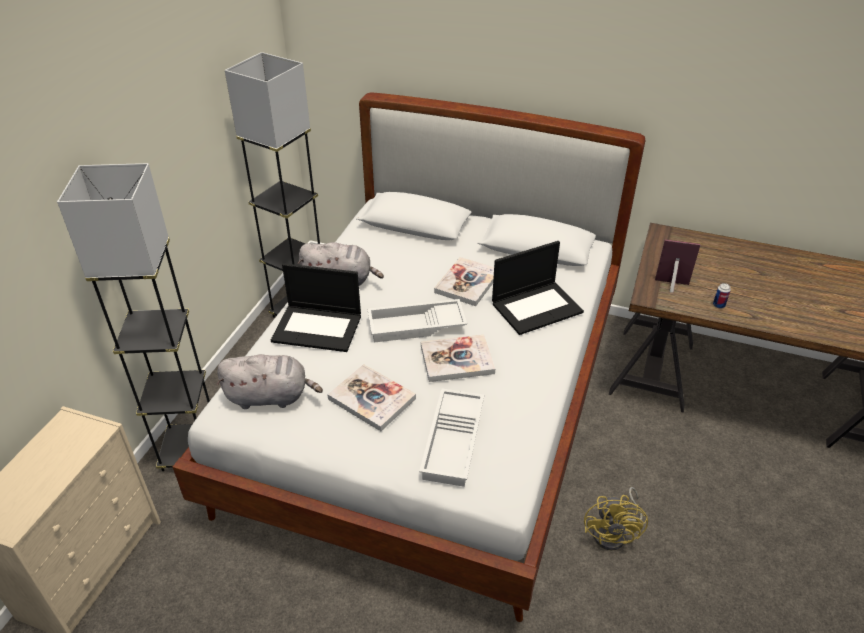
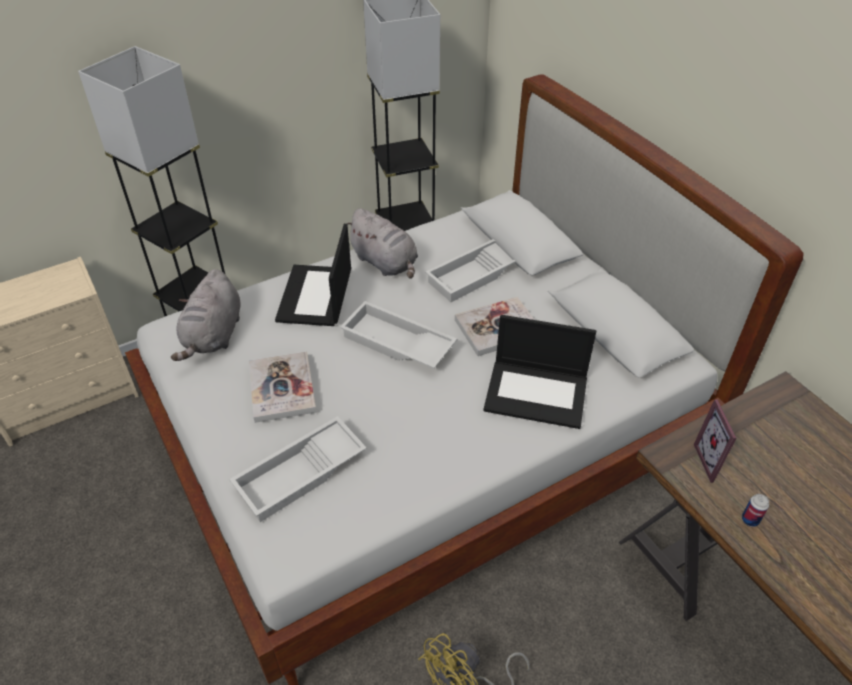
camera: 40 degrees right, 5 degrees up
grey plush toy [217,354,323,409] -> grey plush toy turned 60 degrees clockwise [171,269,240,361]
laptop [271,263,361,352] -> laptop turned 45 degrees clockwise [275,224,351,326]
book [421,335,495,382] -> none
picture frame [655,239,700,293] -> picture frame turned 150 degrees counterclockwise [694,399,736,483]
none -> white tray [425,239,516,302]

